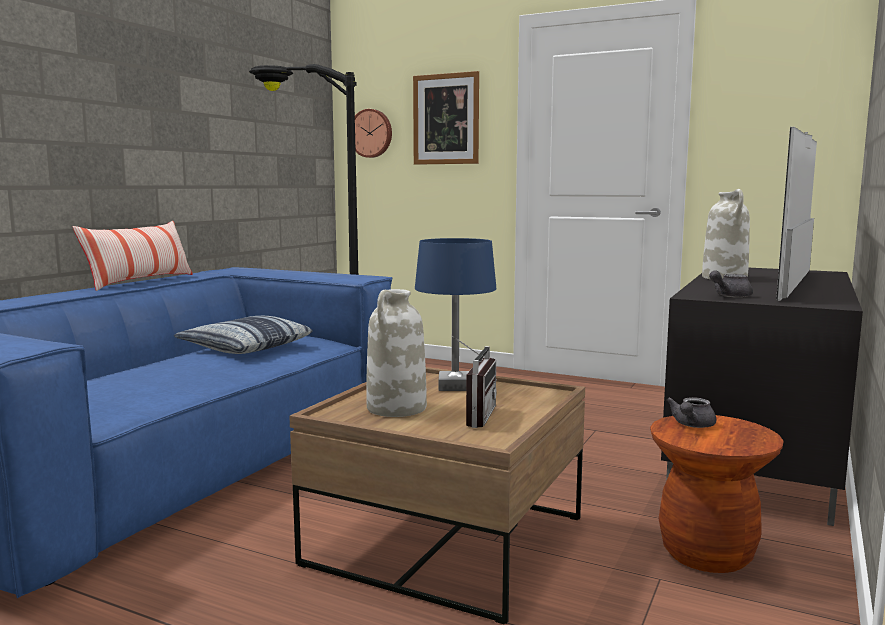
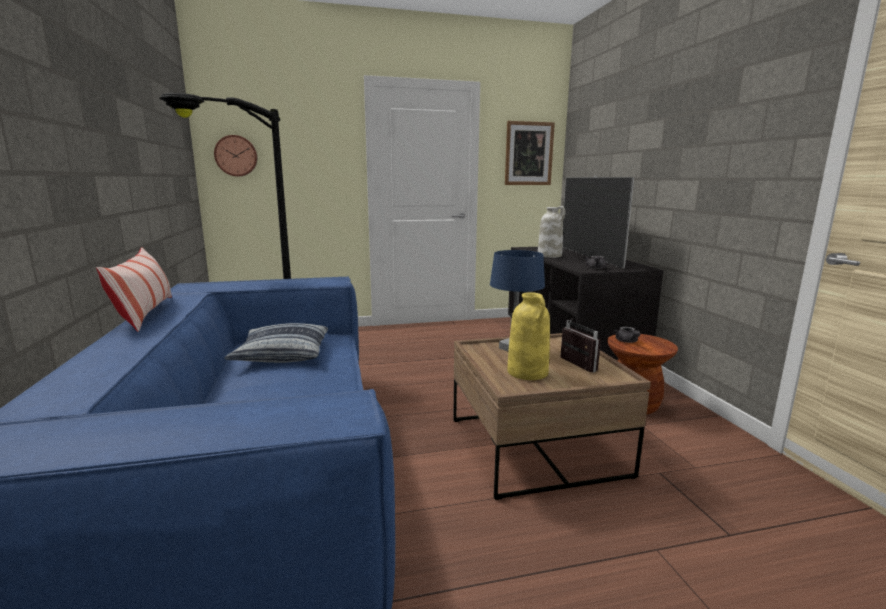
camera: 40 degrees left, 5 degrees up
white vase [366,289,427,417] -> yellow vase [507,292,550,380]
picture [413,71,479,165] -> picture moved to [505,121,555,185]

